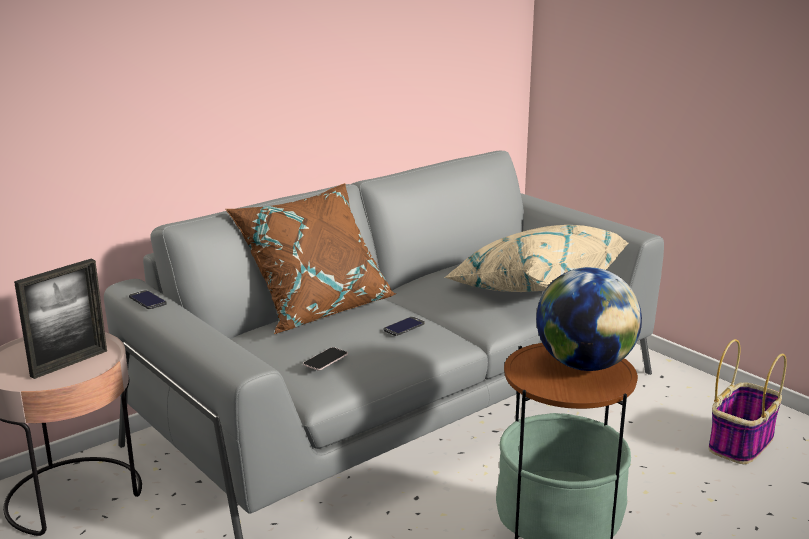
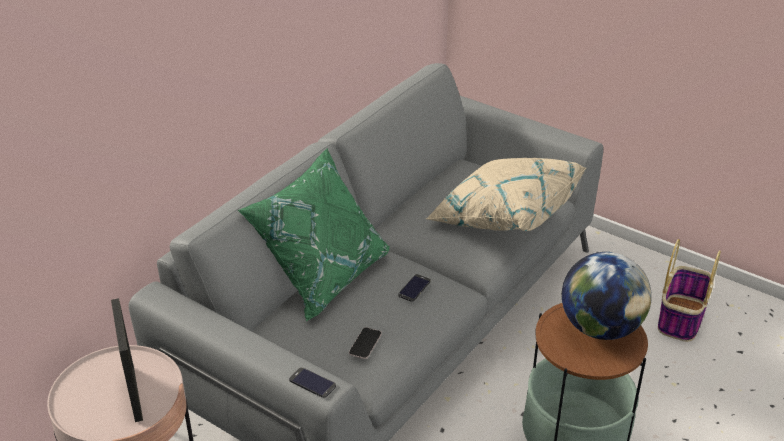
camera: 15 degrees left, 15 degrees up
picture frame [14,259,107,379] -> picture frame turned 45 degrees counterclockwise [111,298,143,422]
phone [129,290,167,309] -> phone moved to [289,367,336,398]
brown pillow [225,183,396,334] -> green pillow [238,148,390,321]

